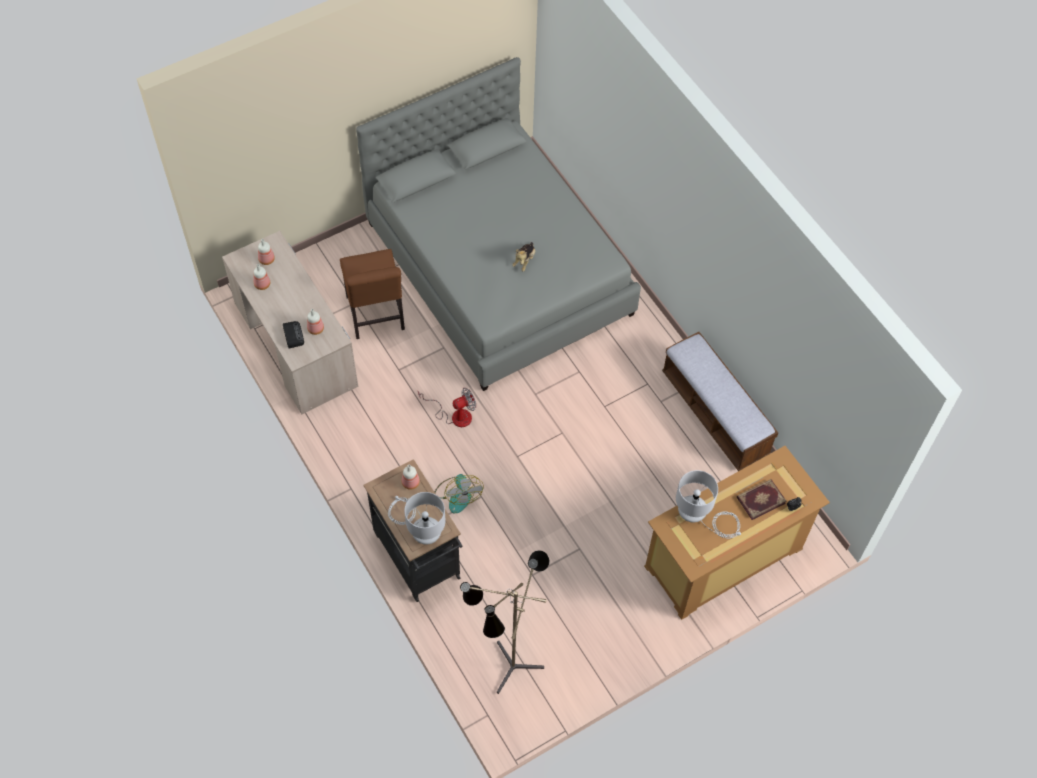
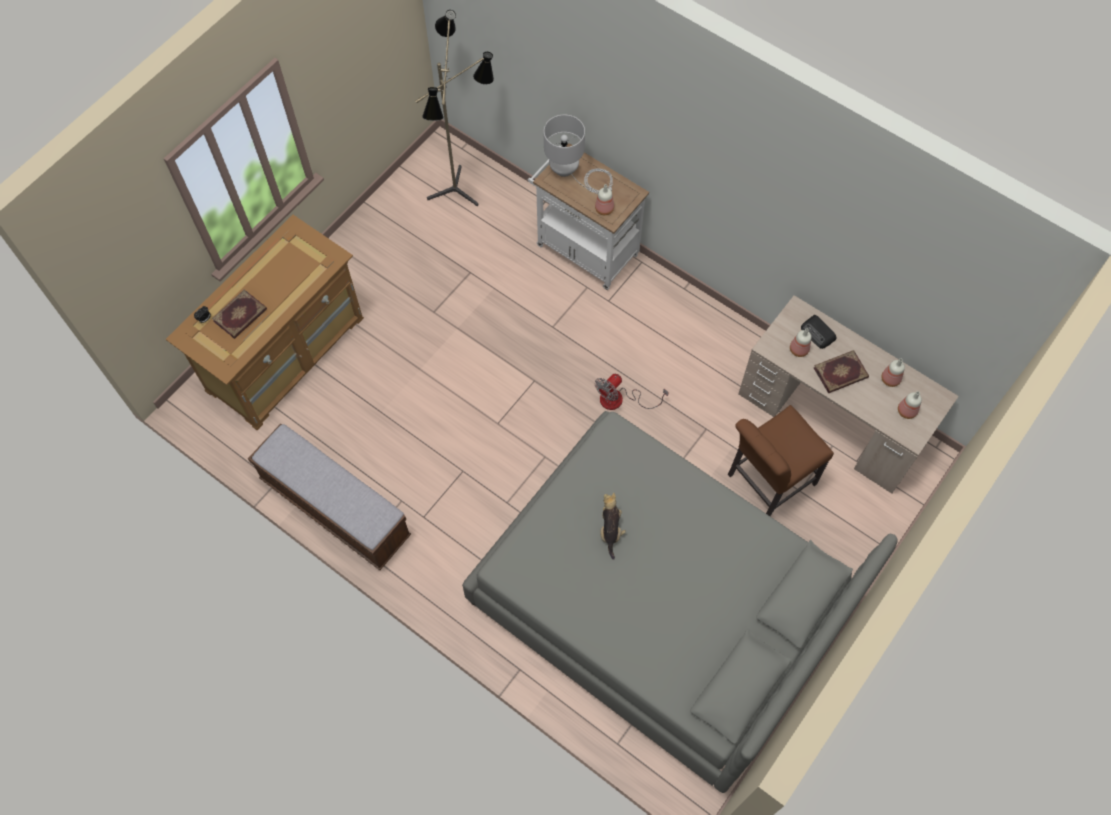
camera: 160 degrees right, 5 degrees up
brown chair [340,249,405,339] -> brown chair turned 90 degrees counterclockwise [728,405,834,516]
black cart [364,459,463,602] -> white cart [528,143,649,290]
fan [435,474,484,514] -> none
grey table lamp [676,470,741,539] -> none
none -> book [814,350,869,393]

